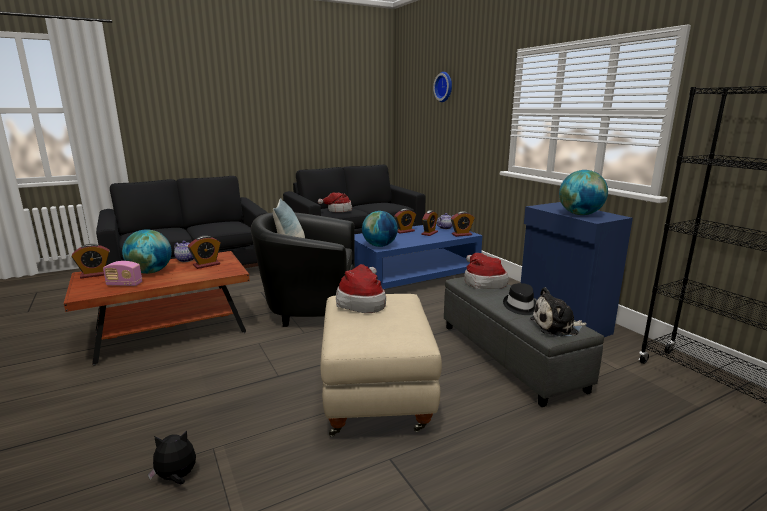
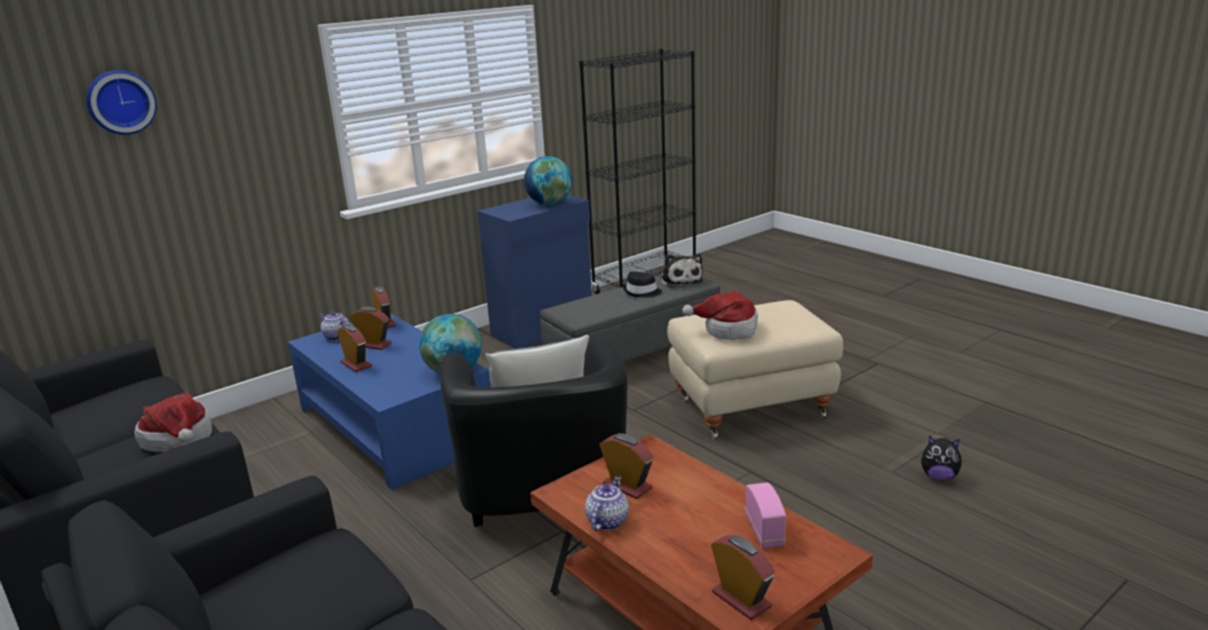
camera: 100 degrees left, 5 degrees up
globe [122,229,172,274] -> none
plush toy [148,431,196,484] -> plush toy turned 45 degrees counterclockwise [921,436,964,481]
hat [465,253,509,289] -> none

